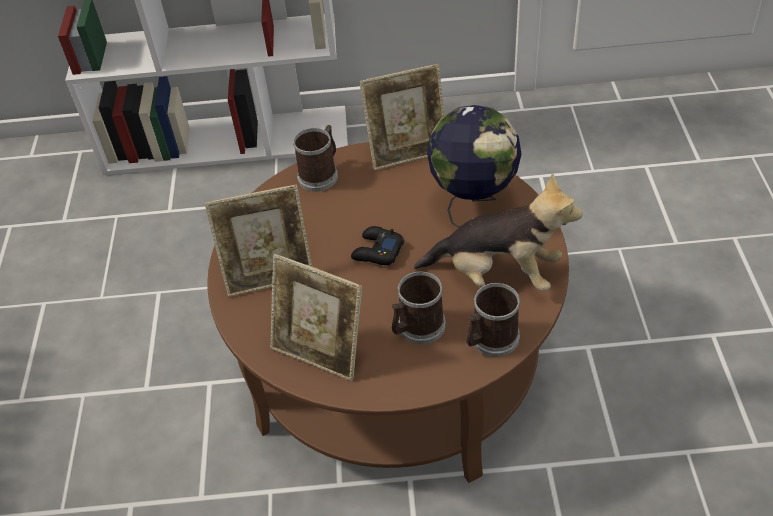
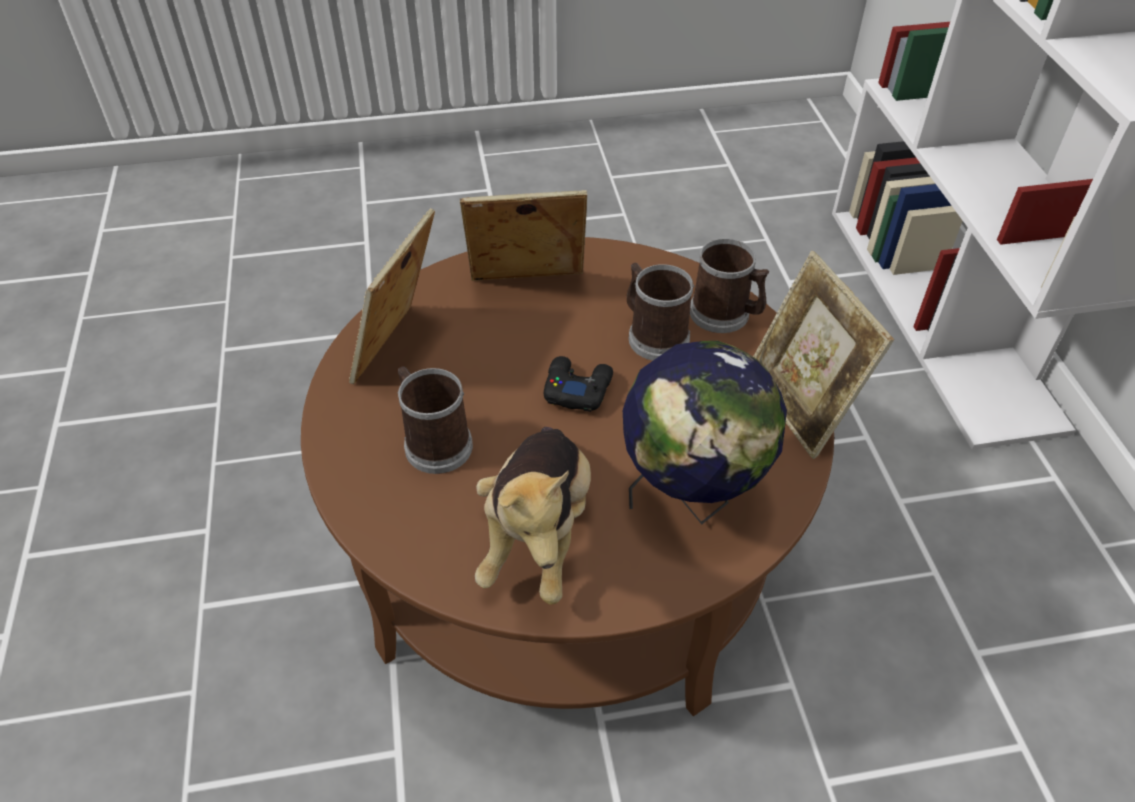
camera: 80 degrees right, 0 degrees up
picture frame [205,184,312,297] -> picture frame turned 105 degrees clockwise [460,190,587,281]
mug [466,283,520,357] -> mug moved to [627,263,694,361]

